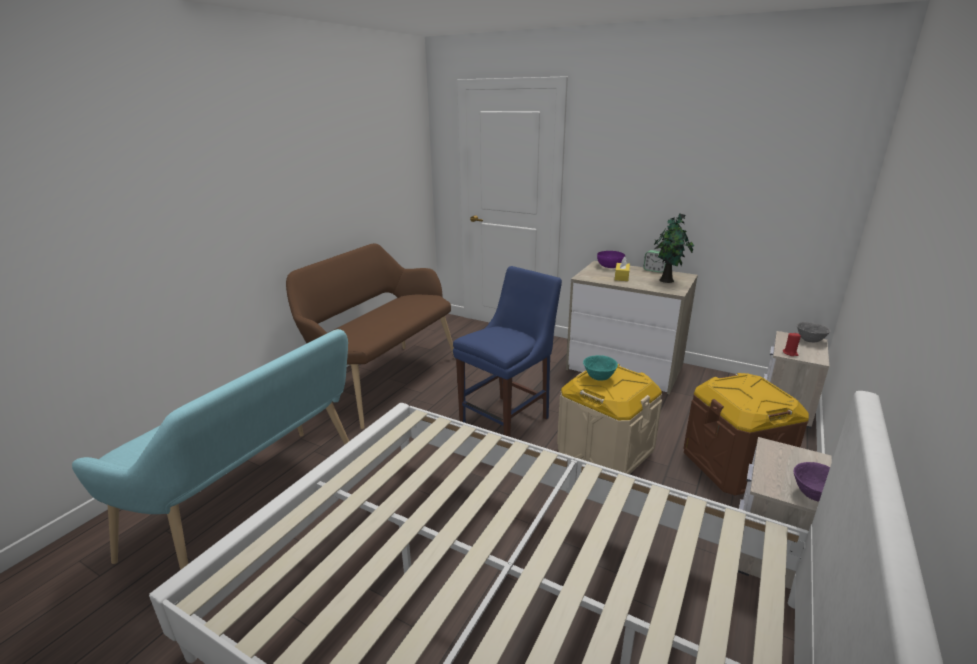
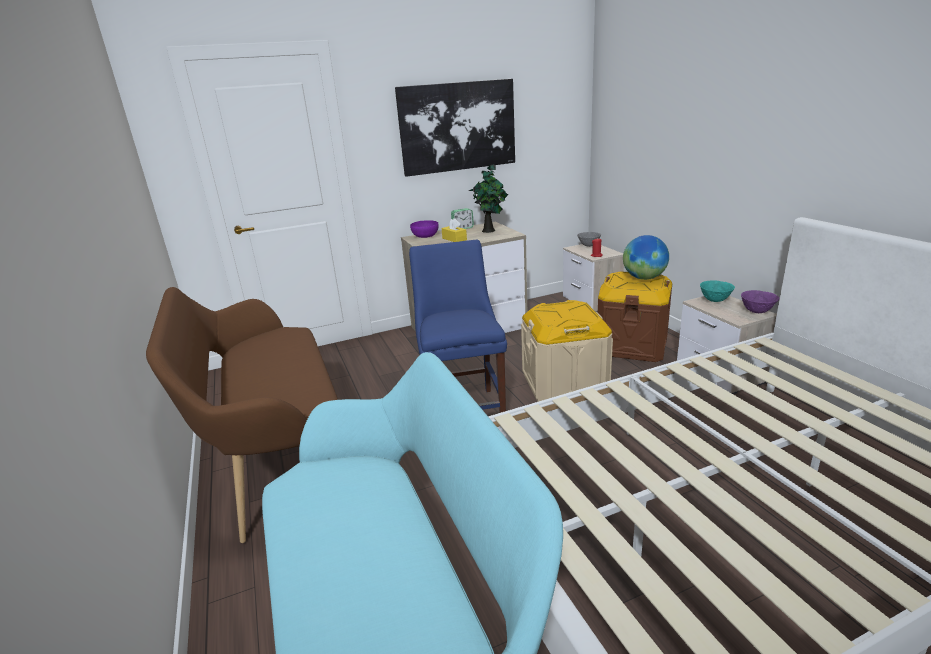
camera: 50 degrees left, 0 degrees up
turquoise bowl [583,355,618,381] -> turquoise bowl moved to [700,280,735,302]
none -> picture [395,79,515,177]
none -> globe [623,235,669,280]

